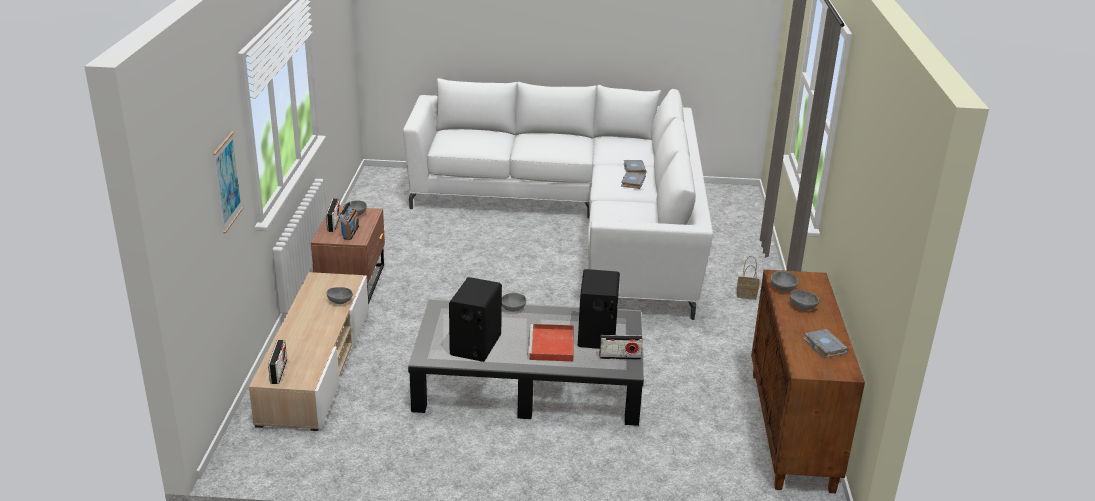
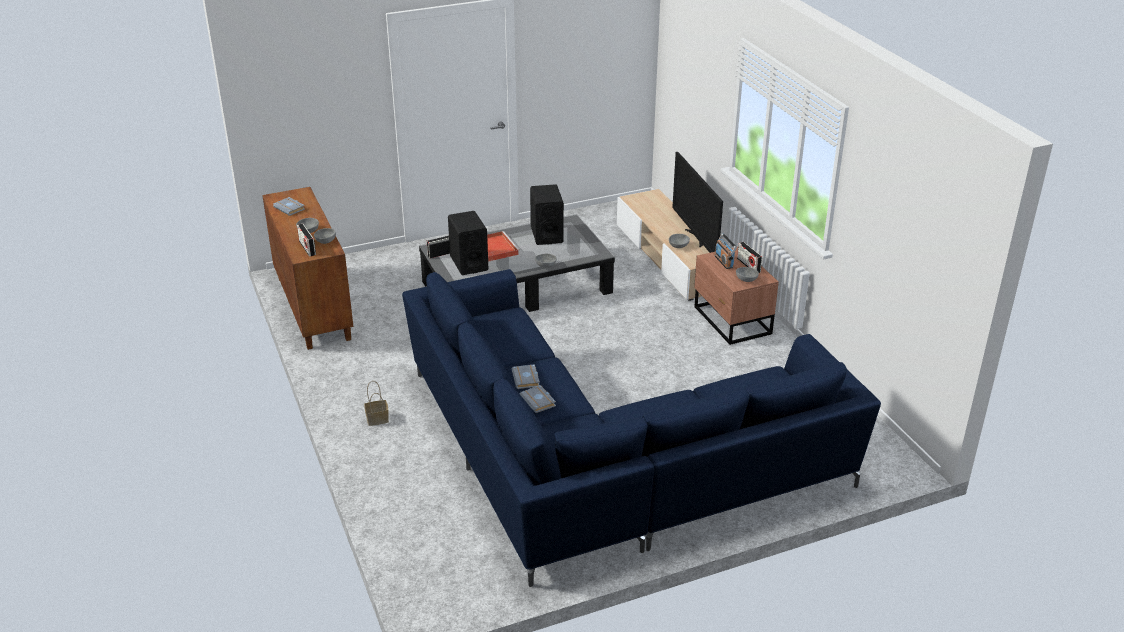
camera: 155 degrees right, 5 degrees up
picture [213,131,243,233] -> none
radio [268,340,287,384] -> radio moved to [297,224,316,257]
white sofa [403,78,713,320] -> blue sofa [402,269,881,587]
none -> television [672,152,723,253]

